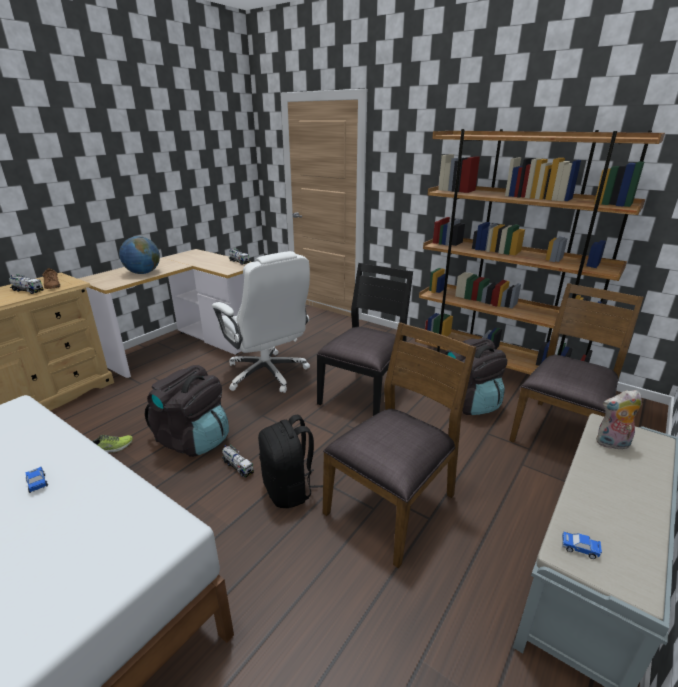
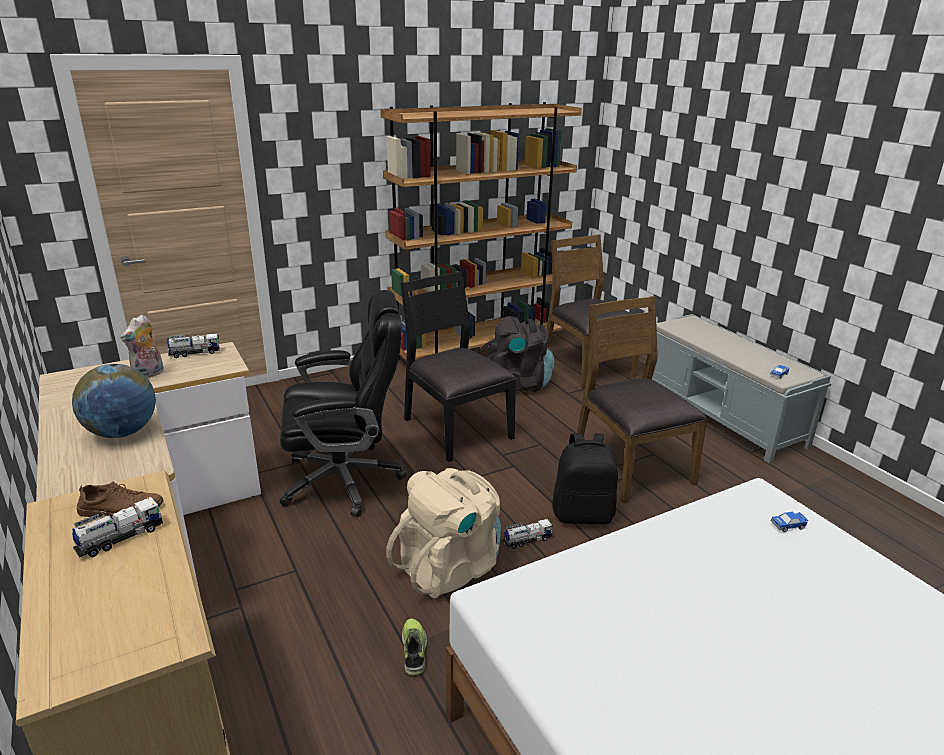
camera: 65 degrees left, 0 degrees up
toy car [25,467,48,493] -> toy car moved to [771,512,808,532]
black backpack [145,365,229,457] -> beige backpack [386,468,501,598]
white office chair [212,251,310,393] -> black office chair [280,290,407,517]
plush toy [596,390,642,449] -> plush toy moved to [120,315,164,379]

